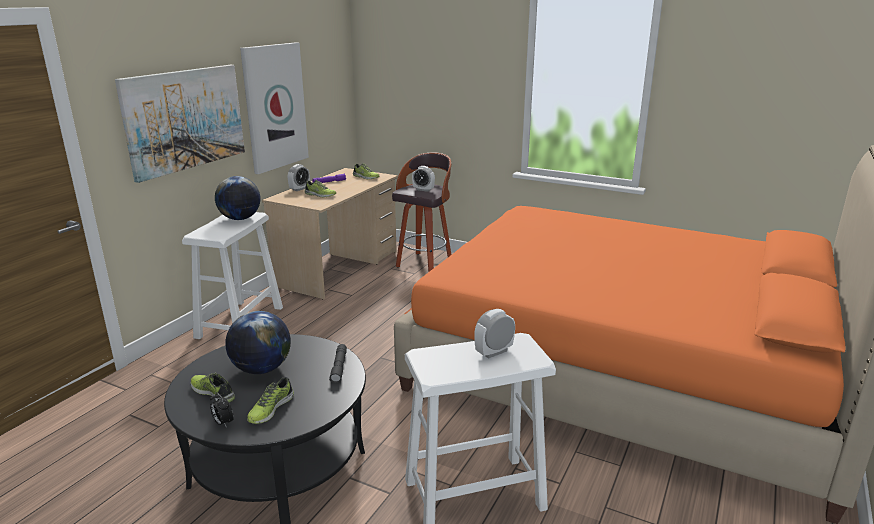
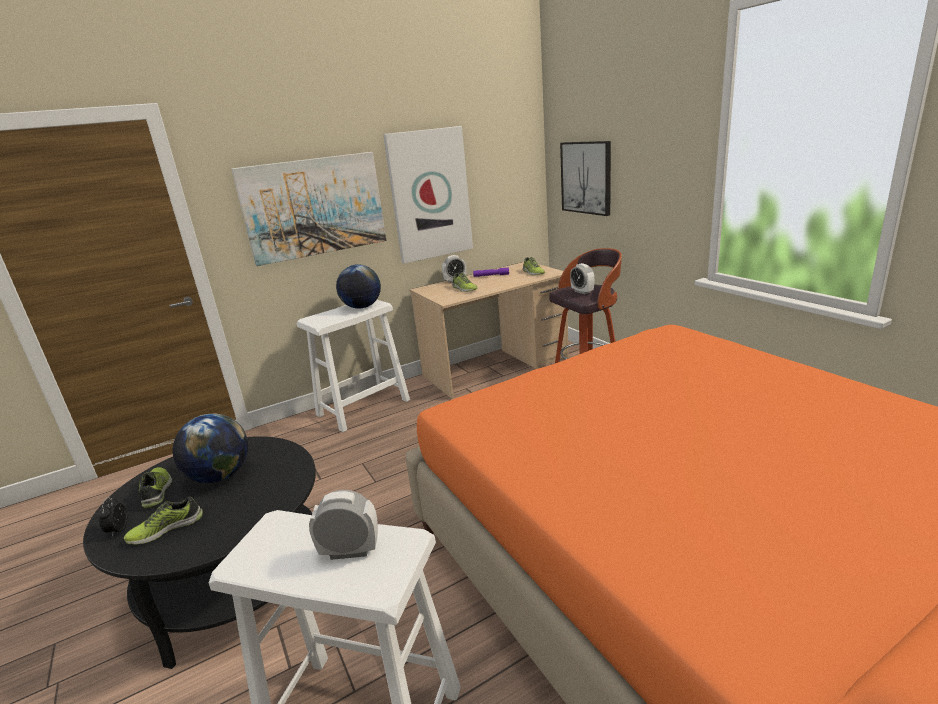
camera: 35 degrees right, 0 degrees up
grey flashlight [329,344,347,384] -> none
none -> picture [560,141,611,216]

